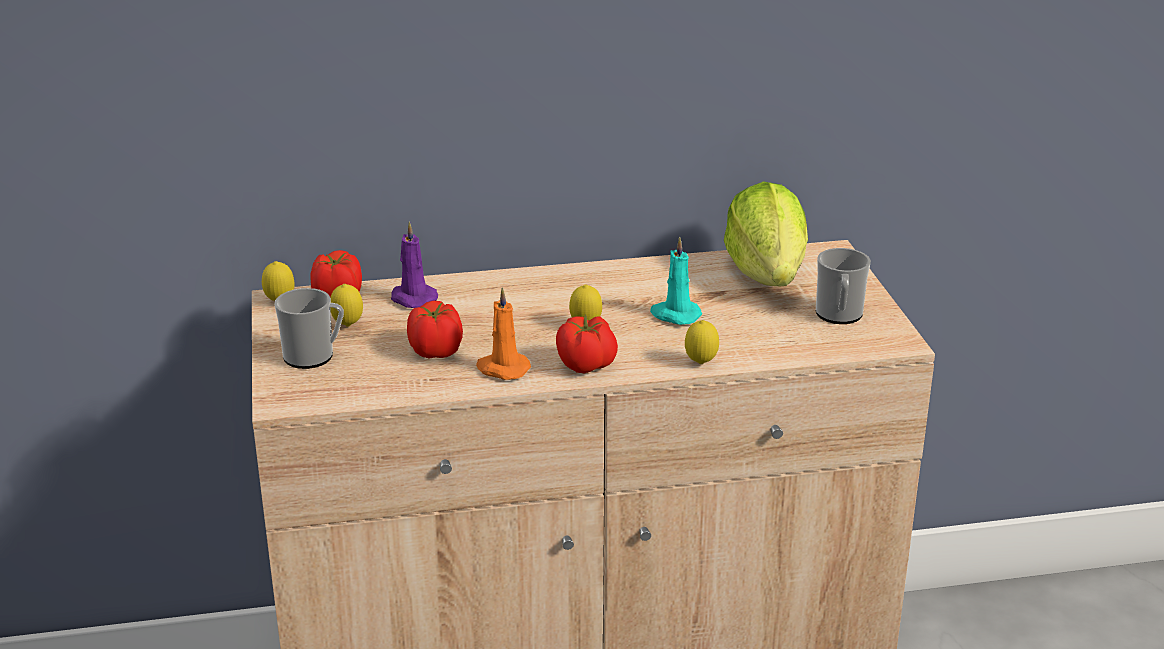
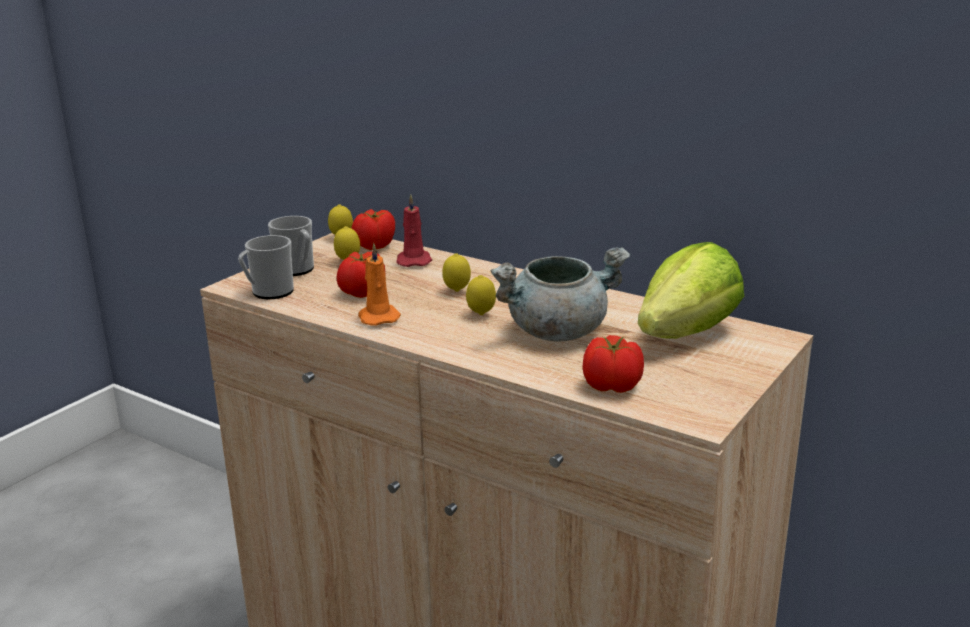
camera: 45 degrees right, 5 degrees down
purple candle [391,222,438,308] -> red candle [396,195,432,267]
tomato [556,314,618,373] -> tomato moved to [582,335,644,393]
turquoise candle [650,237,702,325] -> grey cooking pot [491,247,630,342]
lemon [685,320,719,364] -> lemon moved to [442,253,471,292]
mug [816,248,871,324] -> mug moved to [238,235,294,299]

